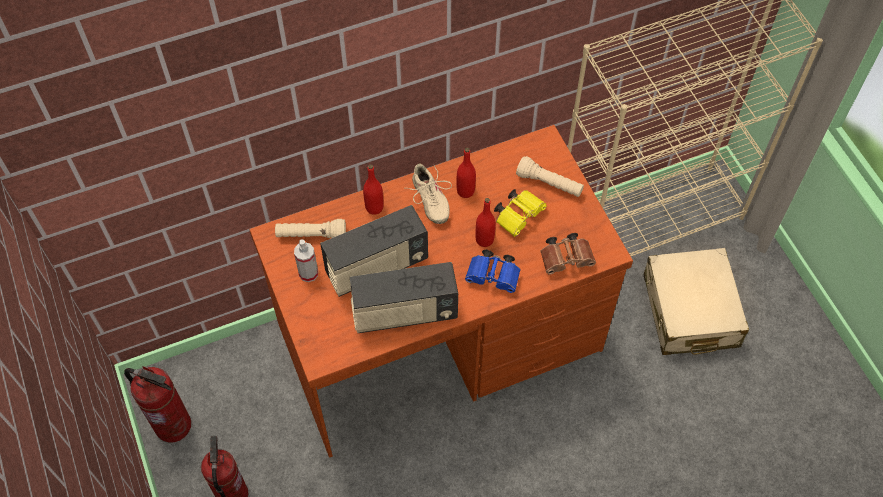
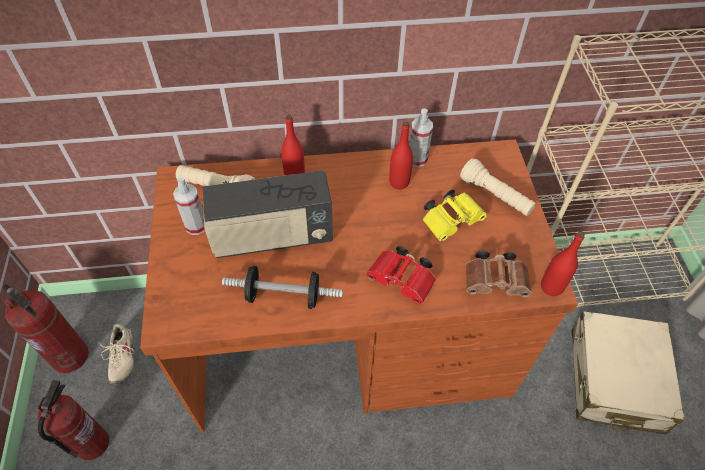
camera: 15 degrees right, 5 degrees down
radio [350,262,458,333] -> dumbbell [222,266,343,309]
beige shoe [407,163,452,224] -> beige shoe moved to [98,324,135,384]
blue binoculars [465,250,520,293] -> red binoculars [366,246,436,305]
red bottle [475,198,496,247] -> red bottle moved to [541,231,585,296]
none -> spray bottle [409,108,433,167]

